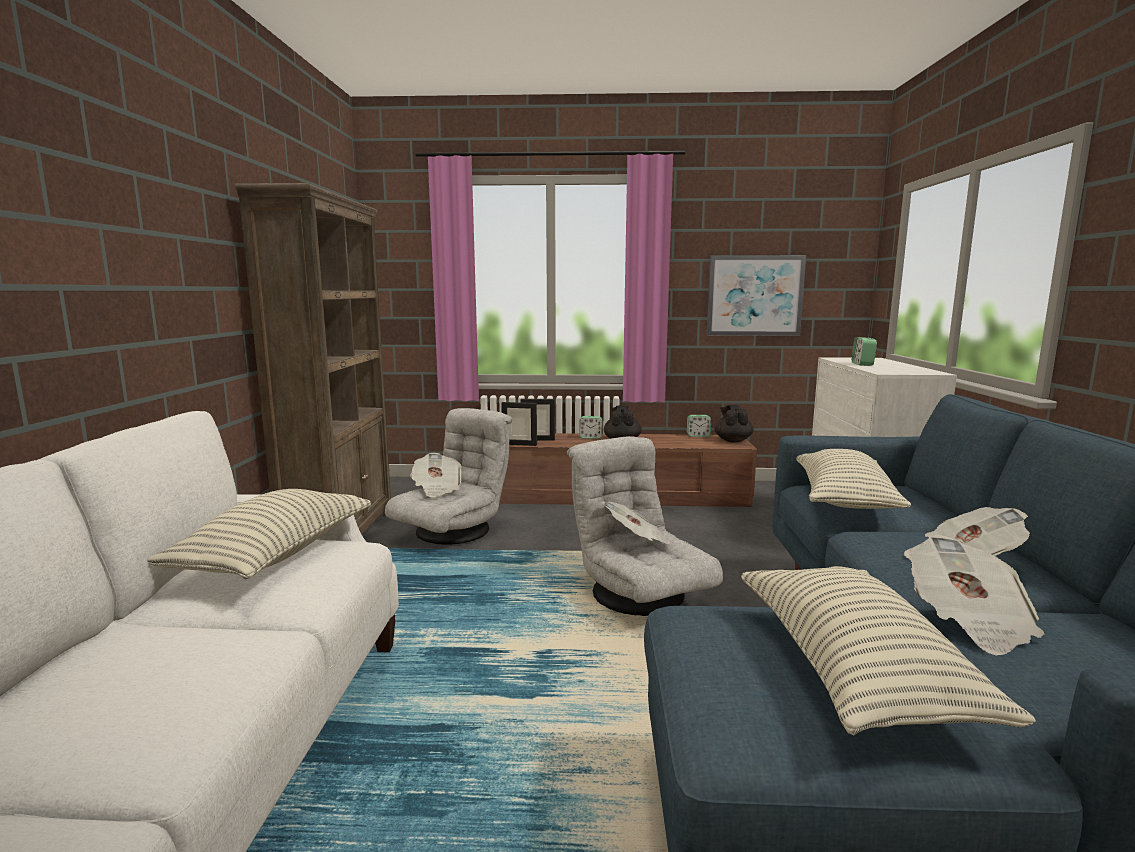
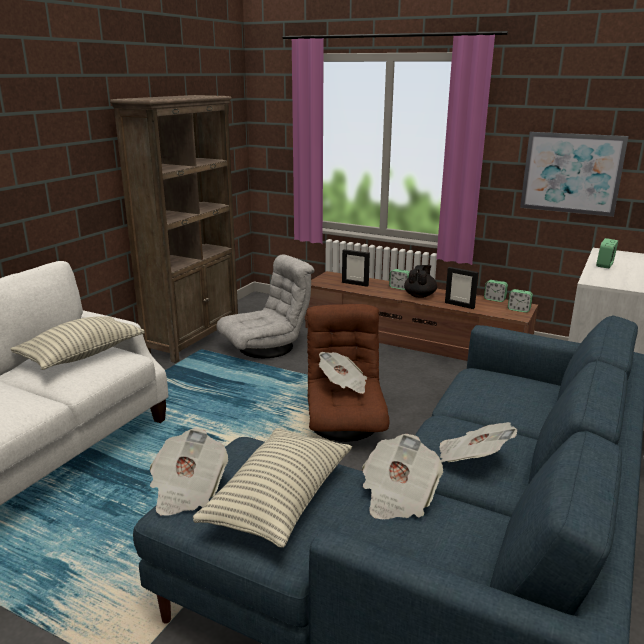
camera: 25 degrees right, 10 degrees up
newspaper [410,453,462,497] -> newspaper moved to [150,428,228,516]
picture frame [501,402,537,446] -> picture frame moved to [445,267,479,309]
grey armchair [567,436,723,616] -> brown armchair [306,304,390,442]
black teapot [715,405,754,442] -> alarm clock [508,289,533,313]
pillow [796,449,911,509] -> none

